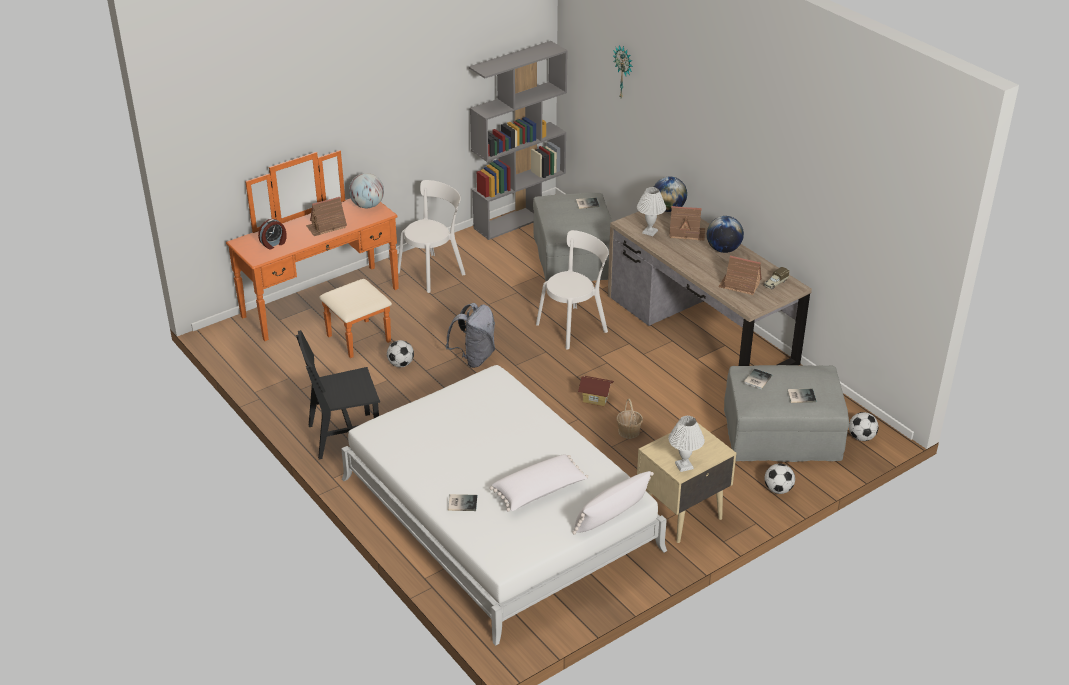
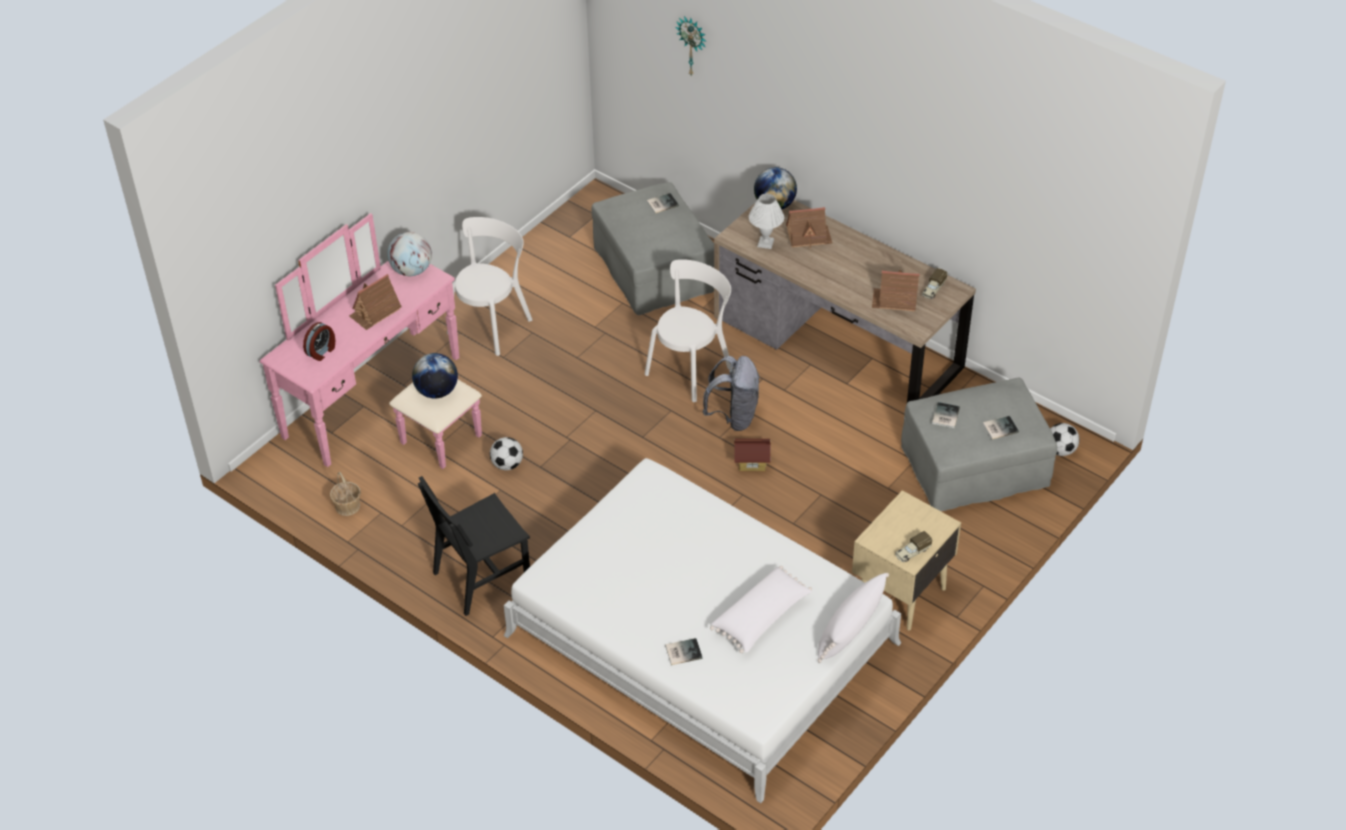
camera: 15 degrees left, 10 degrees up
orange dresser [226,150,399,358] -> pink dresser [260,213,482,469]
grey backpack [445,303,495,368] -> grey backpack moved to [702,356,760,431]
grey bookcase [469,41,568,240] -> none
basket [617,399,643,439] -> basket moved to [330,472,361,516]
white table lamp [668,416,705,472] -> toy truck [895,531,932,562]
globe [707,216,744,253] -> globe moved to [412,353,458,399]
football [764,463,795,494] -> none

